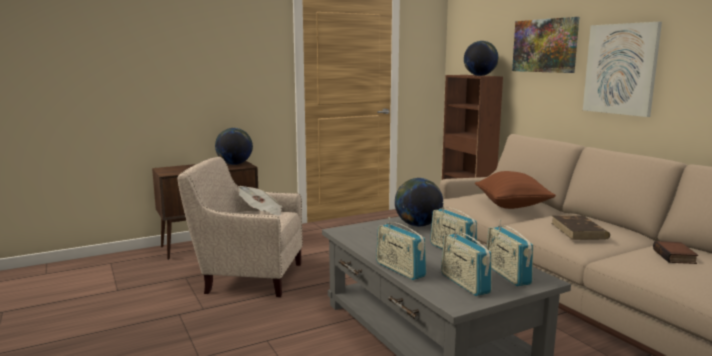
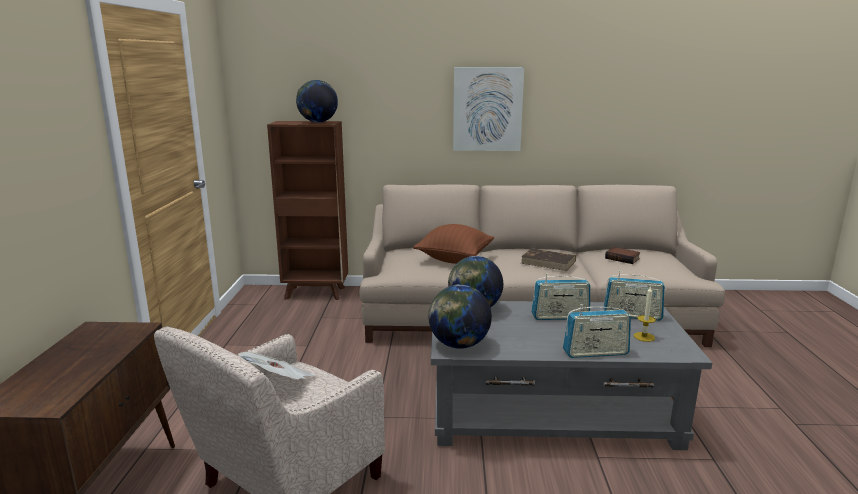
camera: 60 degrees left, 5 degrees up
globe [215,128,253,165] -> globe moved to [428,285,492,349]
radio [441,226,492,296] -> candle [634,286,656,342]
picture [512,17,579,73] -> none

